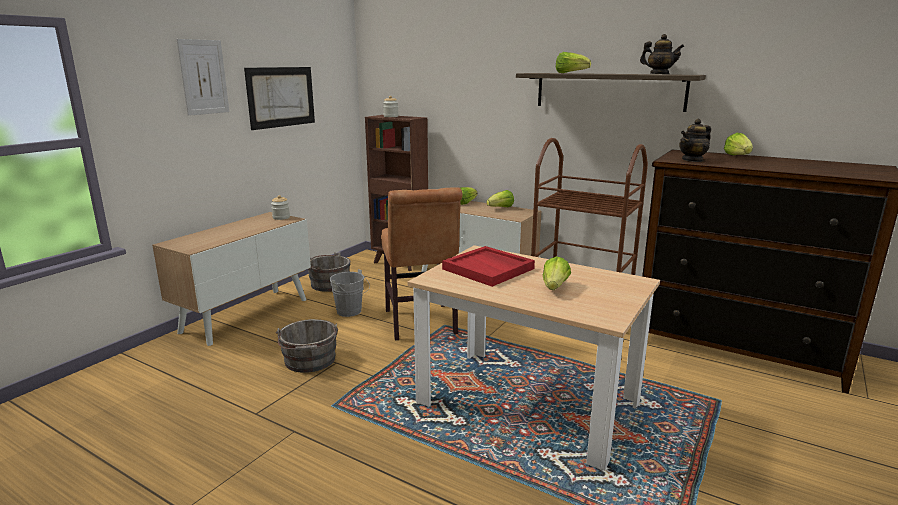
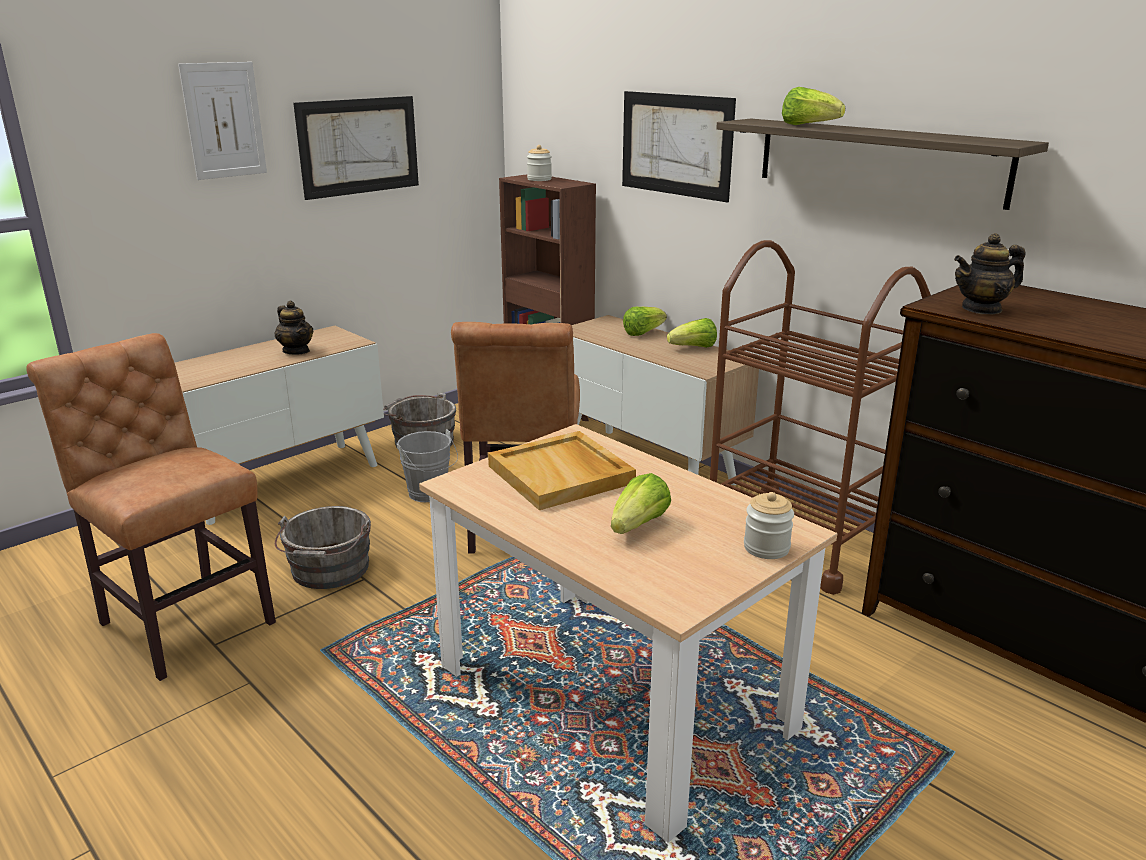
camera: 15 degrees right, 5 degrees up
jar [271,195,290,220] -> jar moved to [744,492,794,559]
red tray [442,246,535,287] -> beige tray [488,431,636,510]
teapot [640,34,684,74] -> teapot moved to [274,301,313,355]
lettuce [724,133,753,155] -> none
none -> brown chair [26,333,276,681]
none -> picture [622,91,736,202]

